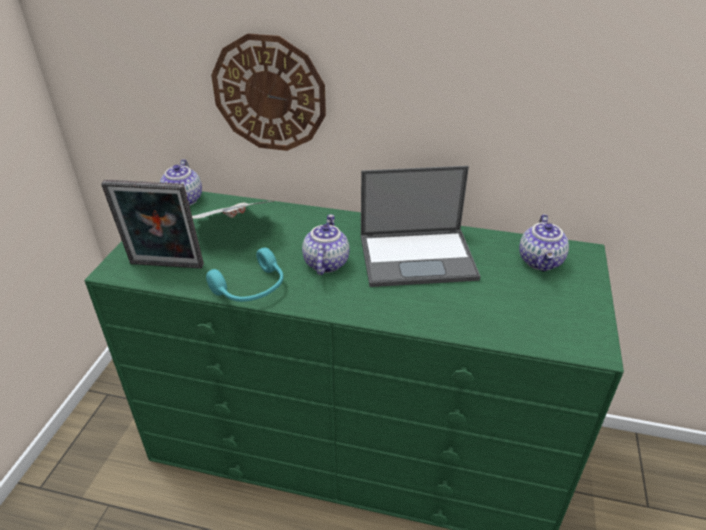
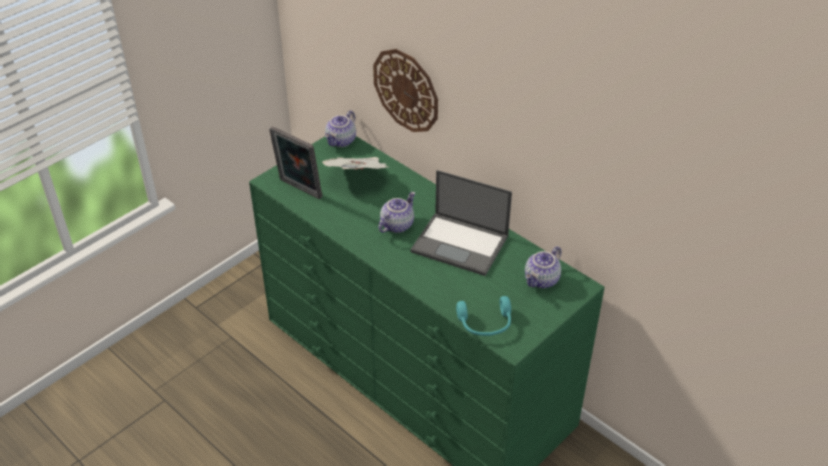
camera: 30 degrees right, 5 degrees up
turquoise headphones [206,248,283,302] -> turquoise headphones moved to [456,296,511,336]

